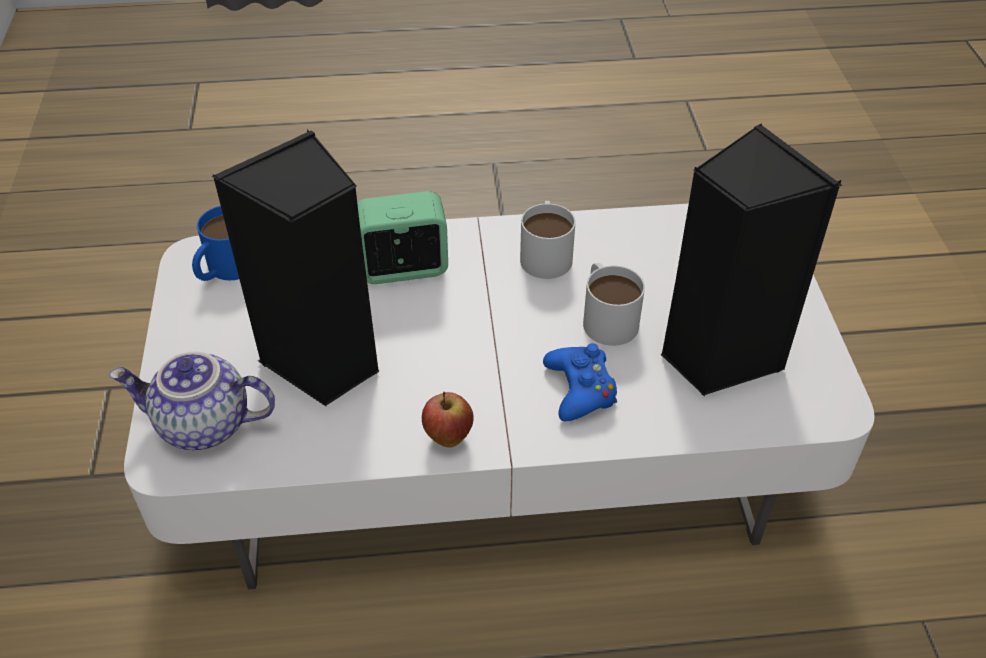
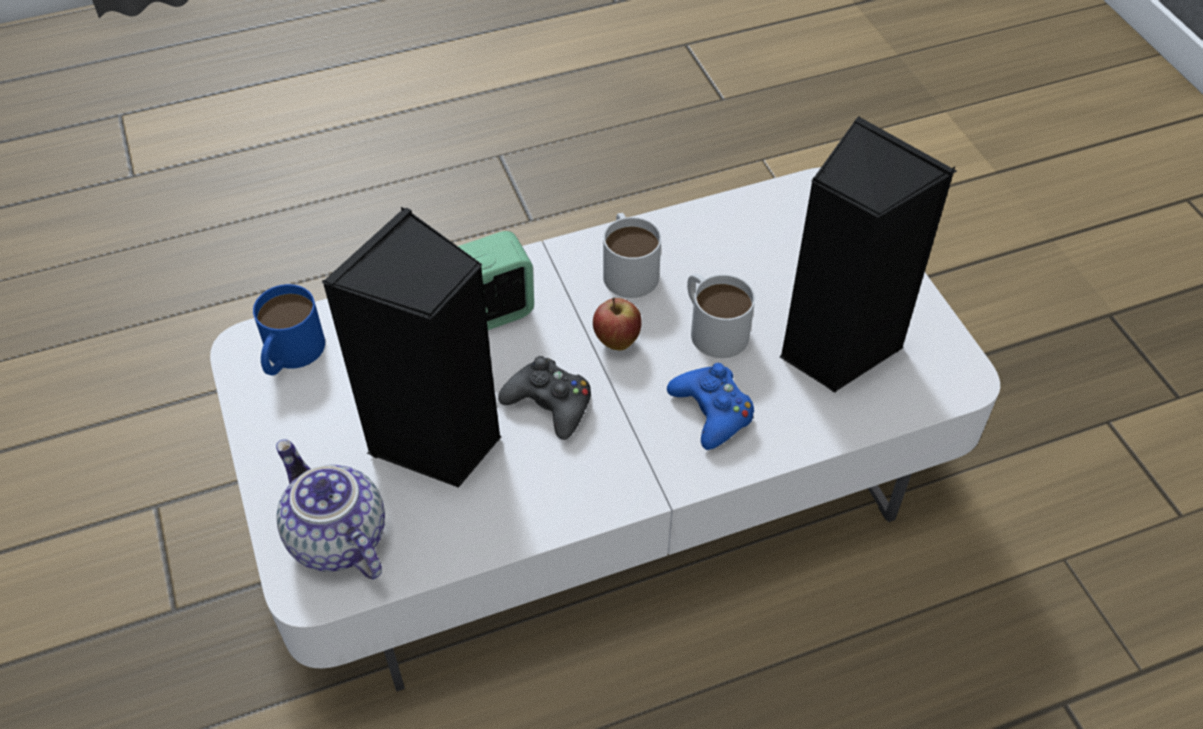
camera: 15 degrees left, 5 degrees up
teapot [109,352,275,450] -> teapot turned 60 degrees clockwise [276,439,385,580]
apple [422,392,474,448] -> apple moved to [593,298,642,350]
none -> black game controller [498,356,591,440]

